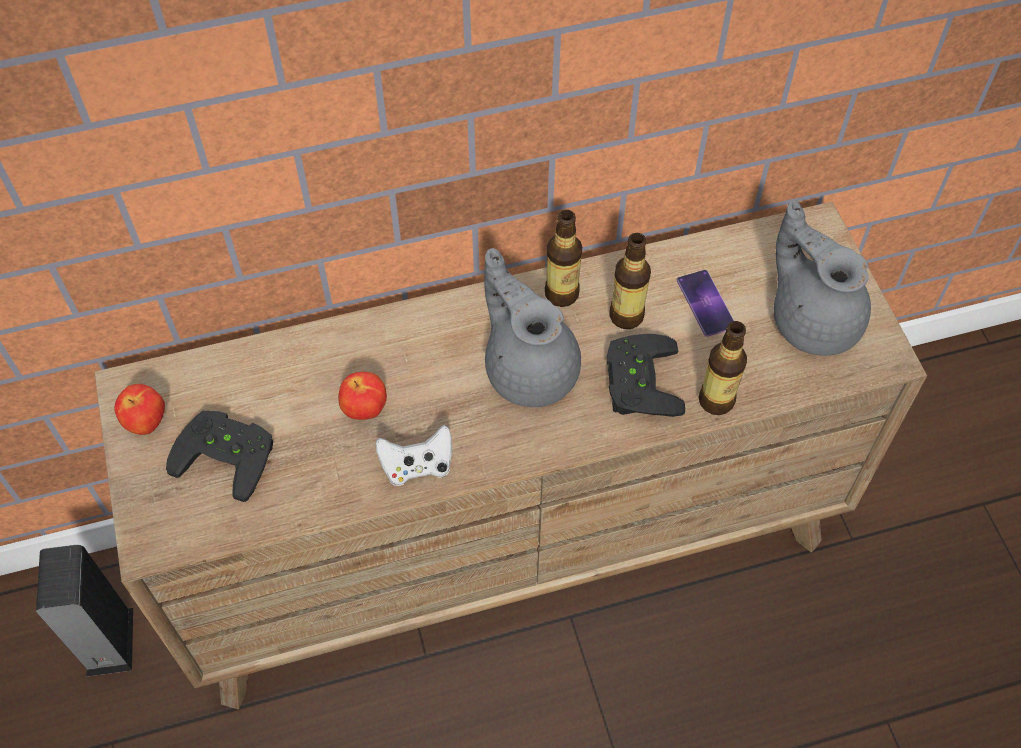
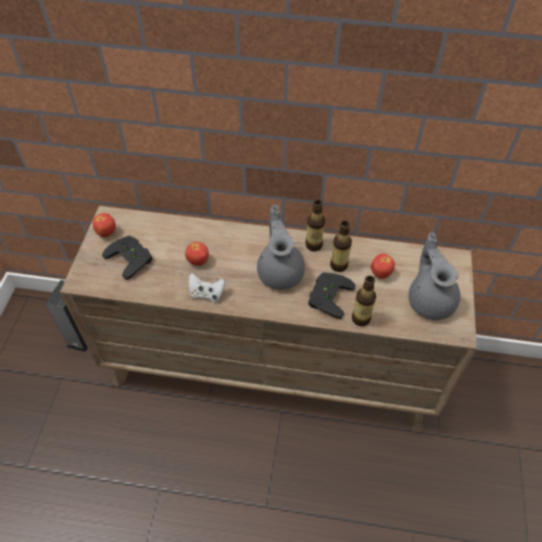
camera: 25 degrees right, 5 degrees down
phone [677,270,734,337] -> apple [371,254,395,279]

